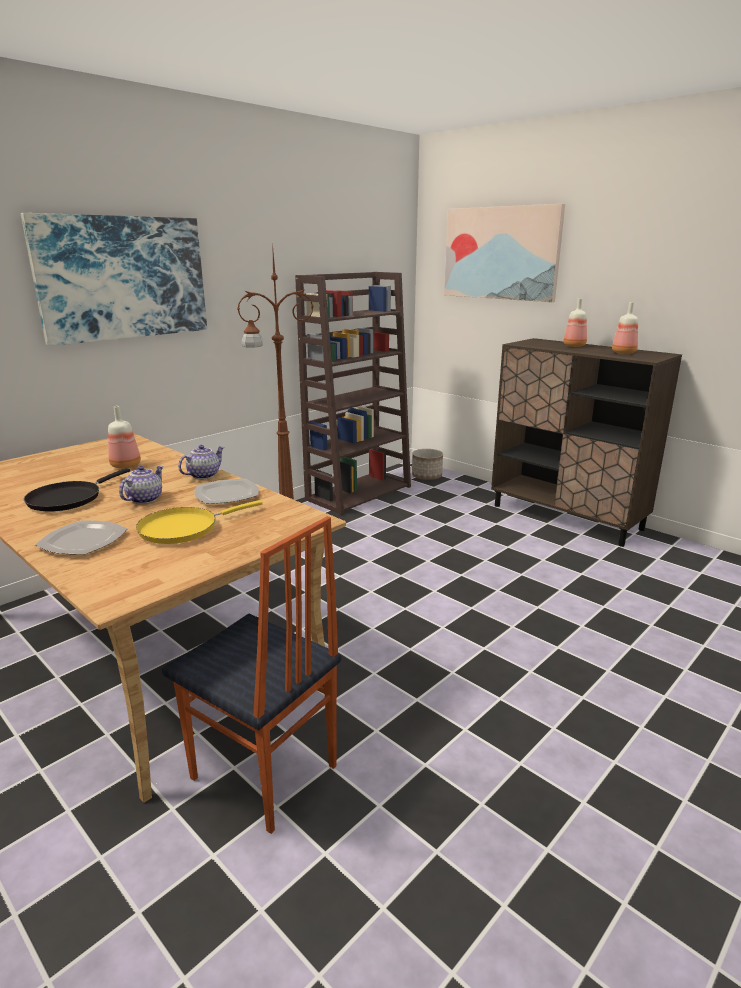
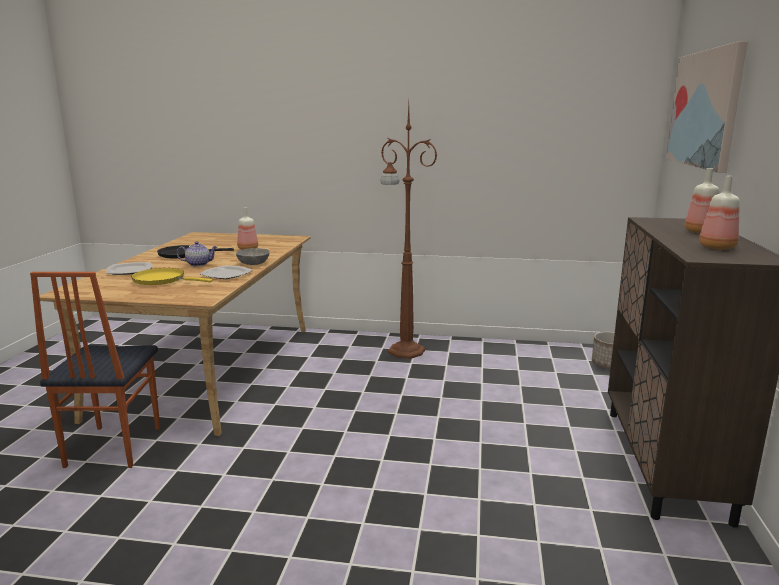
camera: 55 degrees right, 5 degrees down
picture [21,213,207,346] -> none
teapot [178,445,224,479] -> grey bowl [236,248,270,265]
brown bookcase [295,272,411,515] -> none

